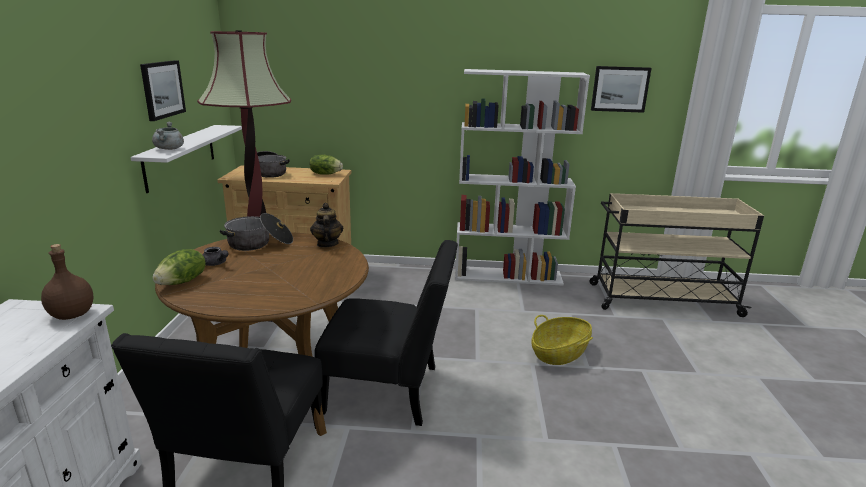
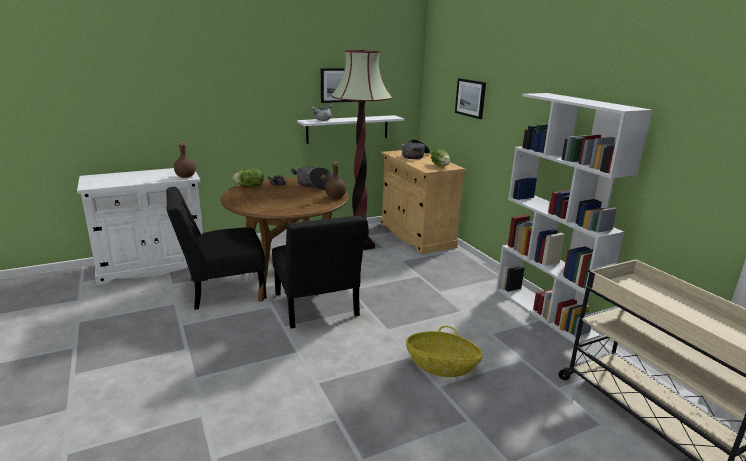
camera: 60 degrees right, 0 degrees up
teapot [310,203,344,248] -> brown bottle [325,162,346,199]
picture [591,66,651,113] -> picture moved to [455,78,486,119]

